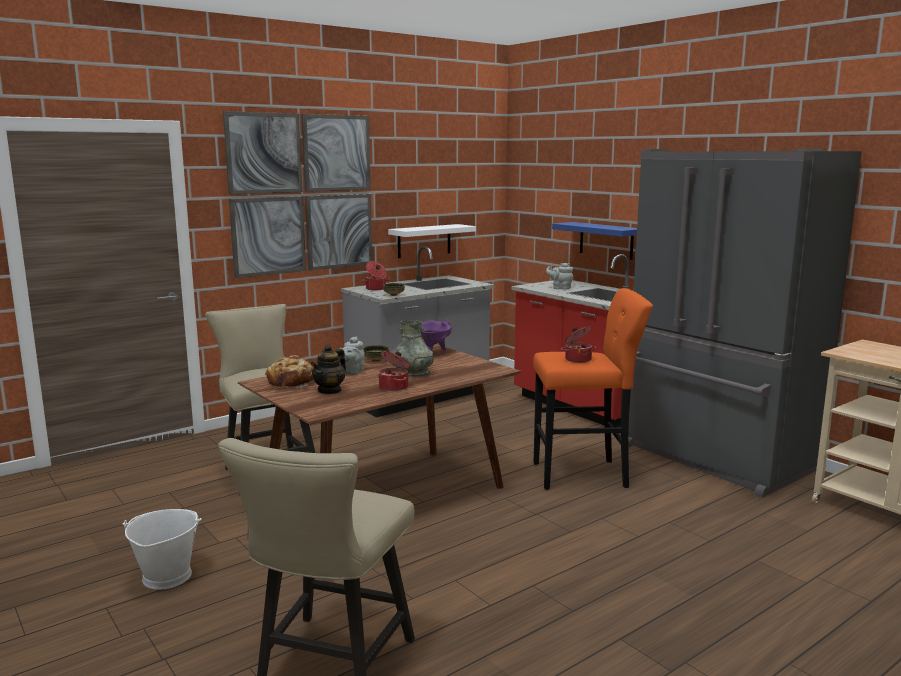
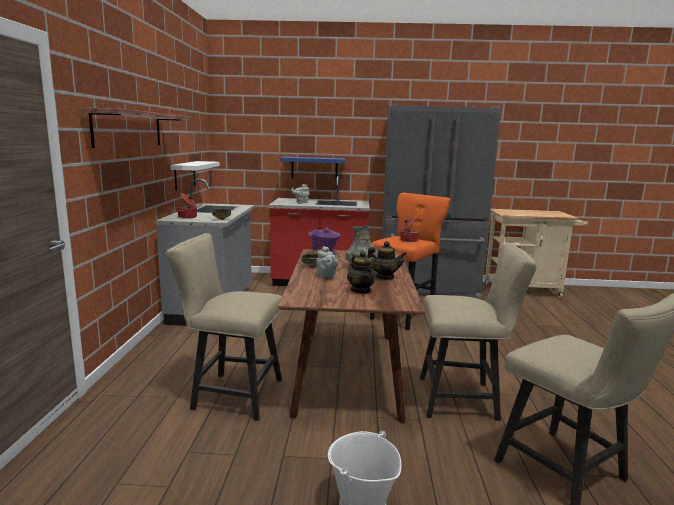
camera: 50 degrees left, 0 degrees up
picture [223,111,372,278] -> shelf [80,108,190,148]
bread [265,355,314,388] -> none
cooking pot [379,351,410,391] -> teapot [367,241,407,280]
none -> beige chair [420,243,537,421]

